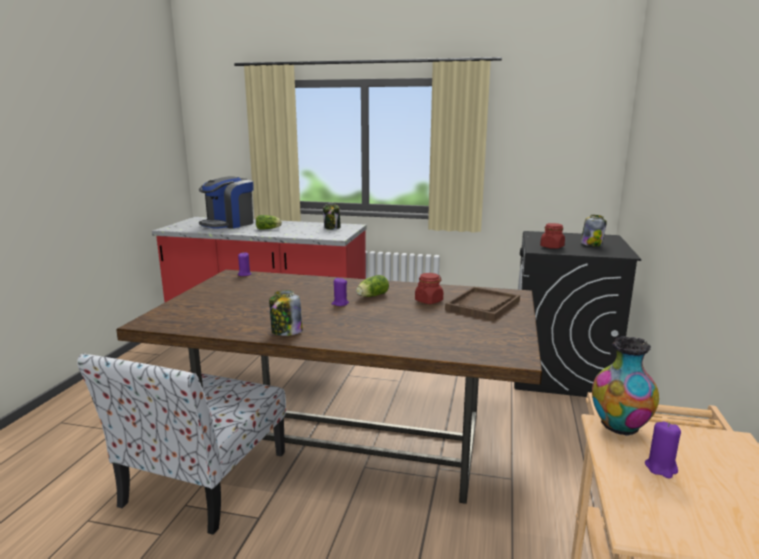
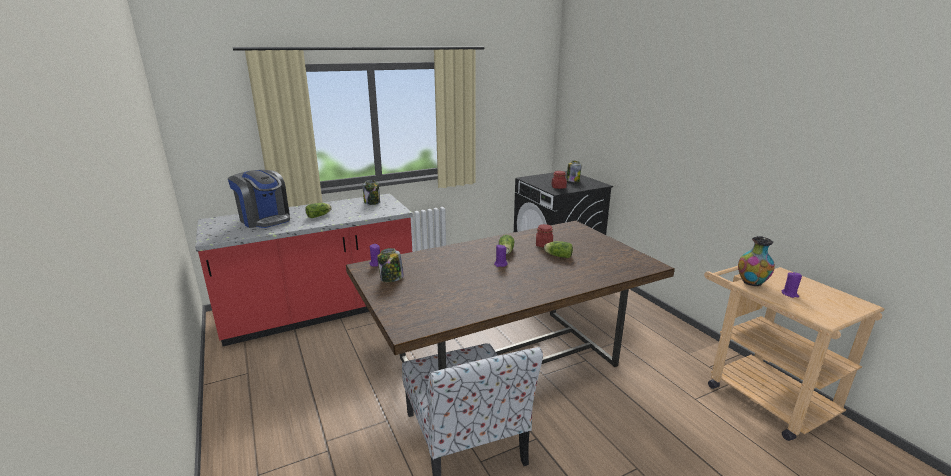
camera: 40 degrees left, 5 degrees up
coffee machine [199,176,254,229] -> coffee machine turned 45 degrees counterclockwise [228,170,290,228]
jar [269,290,303,336] -> jar moved to [377,248,404,282]
brown tray [445,287,520,321] -> none
none -> lettuce [544,241,573,258]

